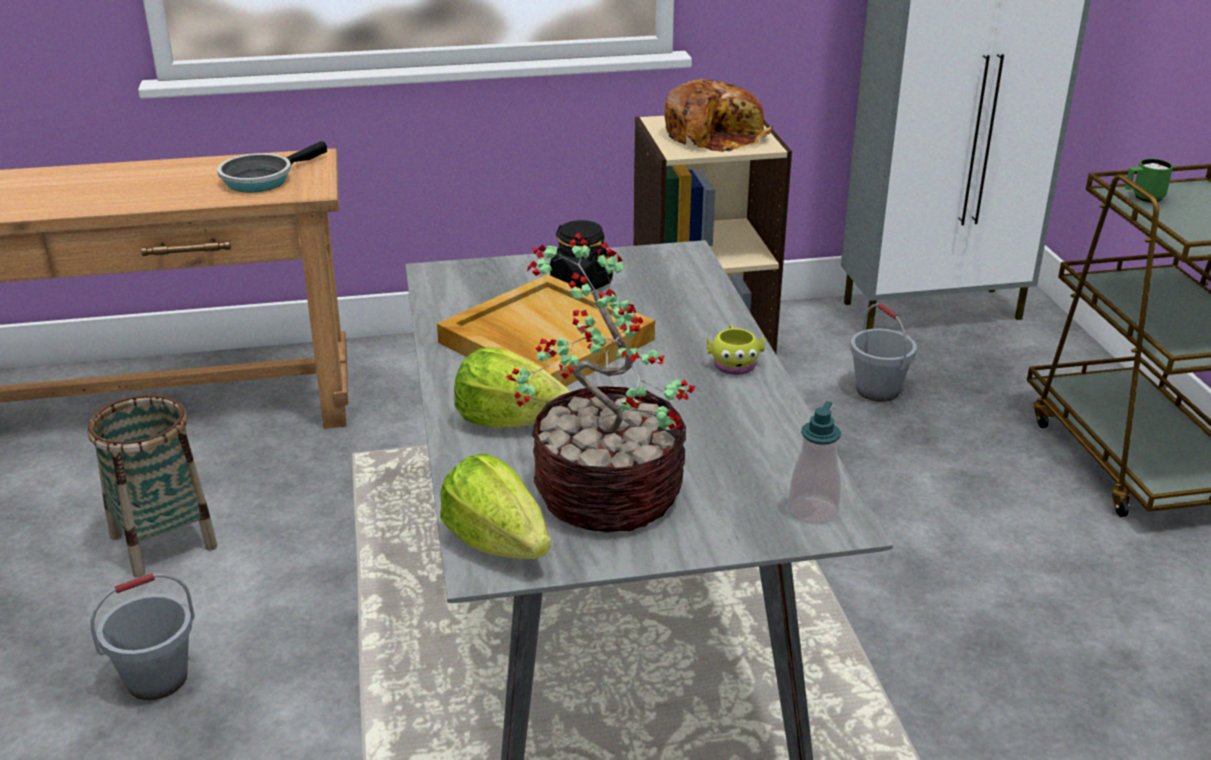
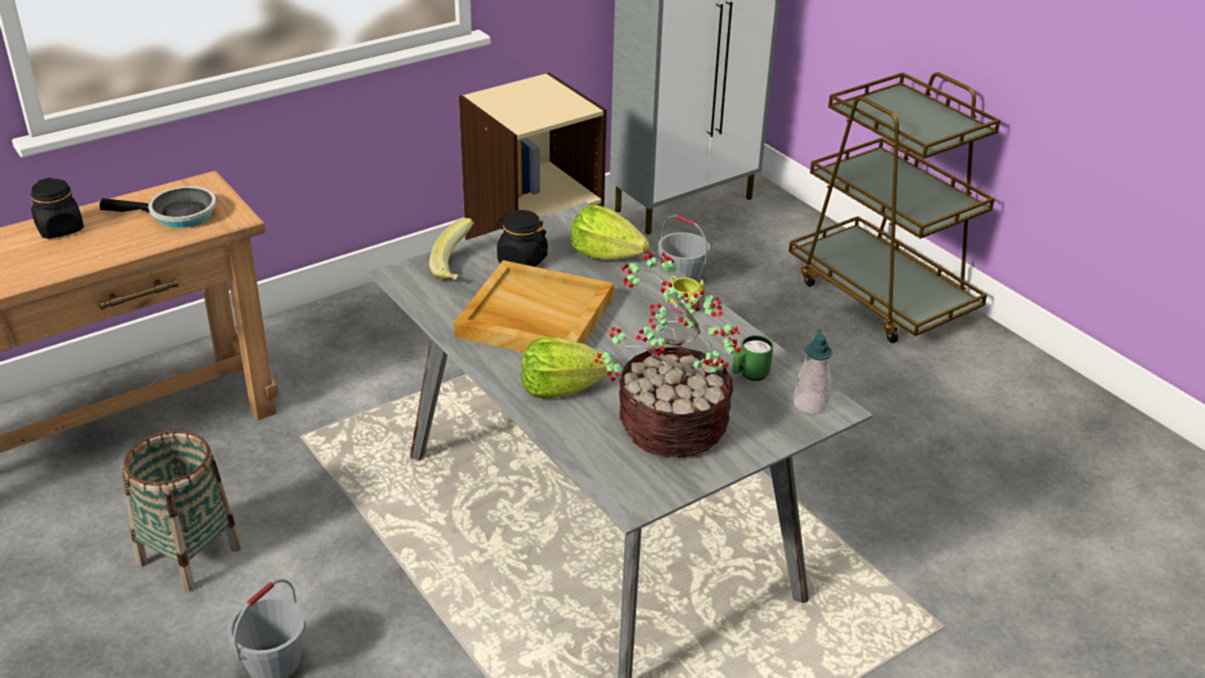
camera: 25 degrees left, 5 degrees up
frying pan [217,141,327,192] -> frying pan turned 105 degrees counterclockwise [99,186,216,228]
lettuce [440,454,551,559] -> lettuce moved to [571,205,649,260]
bread [665,79,773,152] -> none
green mug [1125,159,1173,202] -> green mug moved to [732,335,773,381]
none -> black jar [31,178,84,239]
none -> banana [429,218,474,280]

